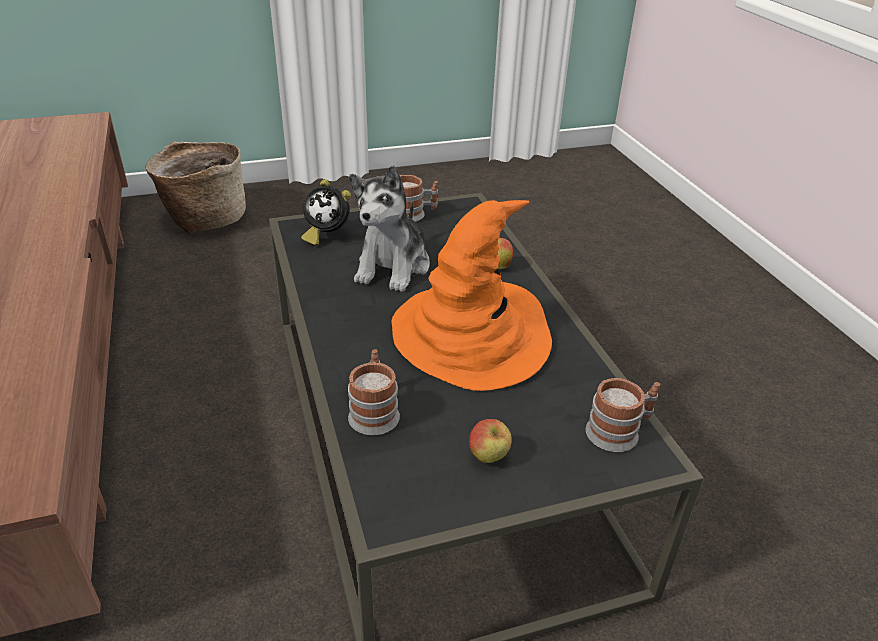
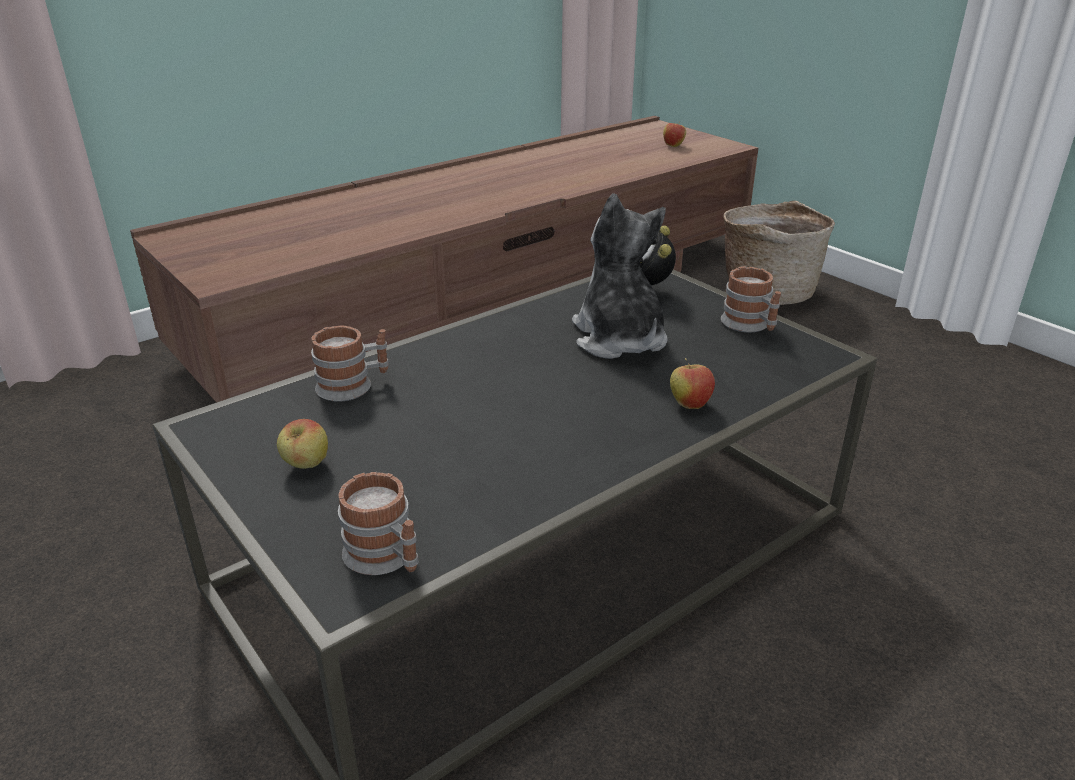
camera: 70 degrees right, 5 degrees down
plush toy [349,165,430,292] -> plush toy turned 75 degrees clockwise [572,193,668,359]
orange hat [391,200,552,391] -> none
none -> apple [663,121,686,147]

